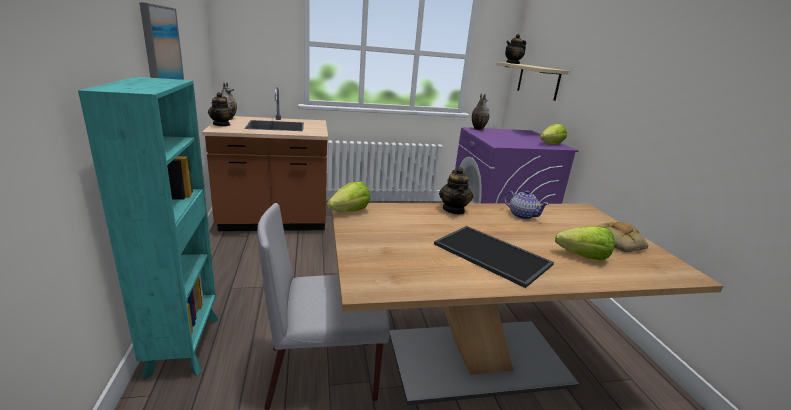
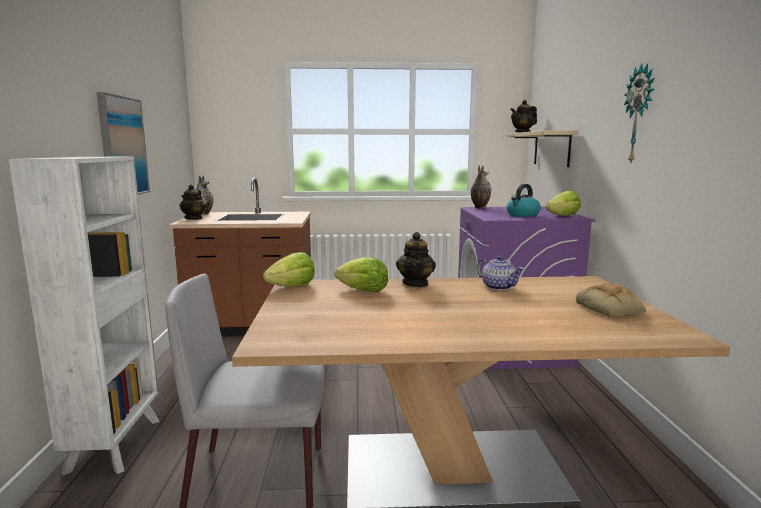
camera: 10 degrees right, 10 degrees down
turquoise bookcase [78,77,219,380] -> white bookcase [8,157,160,476]
tray [434,226,554,288] -> none
lettuce [555,226,615,261] -> lettuce moved to [335,257,388,292]
none -> kettle [507,184,541,217]
none -> wall clock [624,63,655,165]

